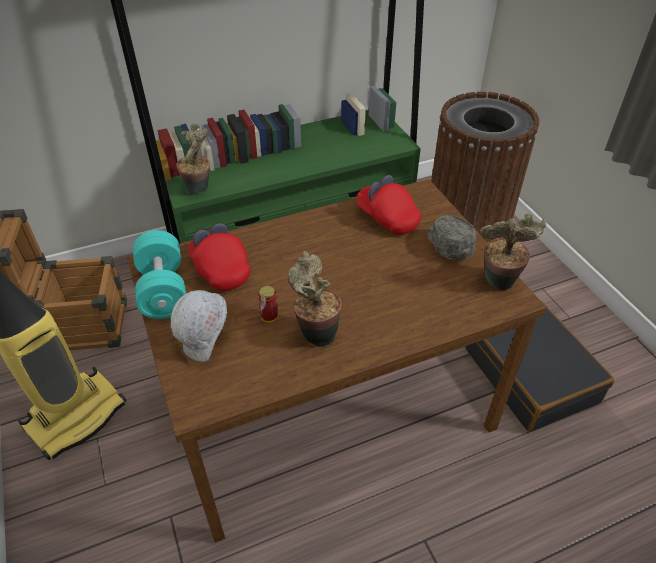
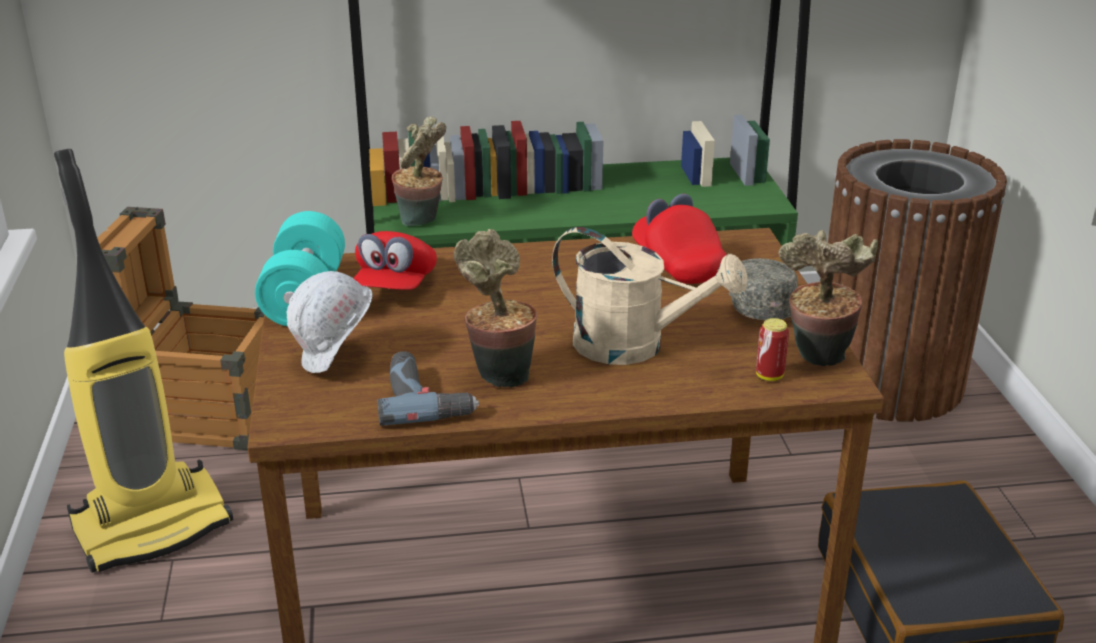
camera: 15 degrees right, 15 degrees down
red cap [188,223,250,290] -> red cap turned 150 degrees counterclockwise [353,231,437,290]
can [258,286,278,322] -> can moved to [756,318,789,381]
none -> power drill [377,351,479,426]
none -> beige watering can [552,227,747,365]

